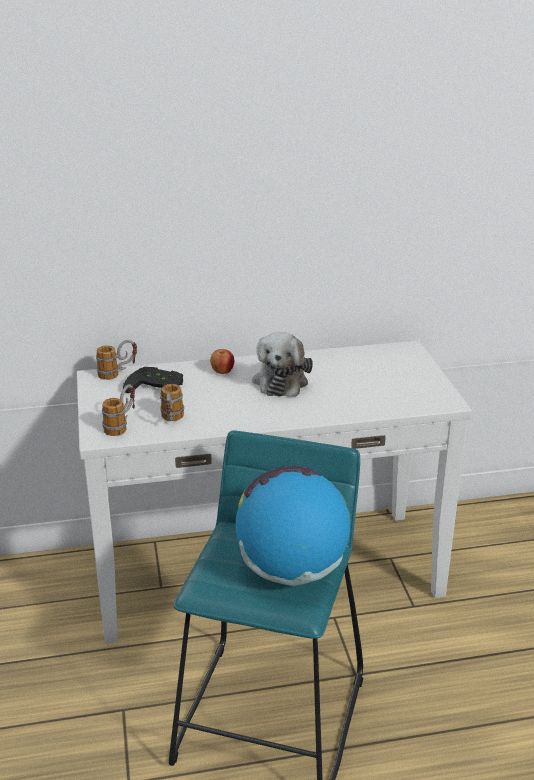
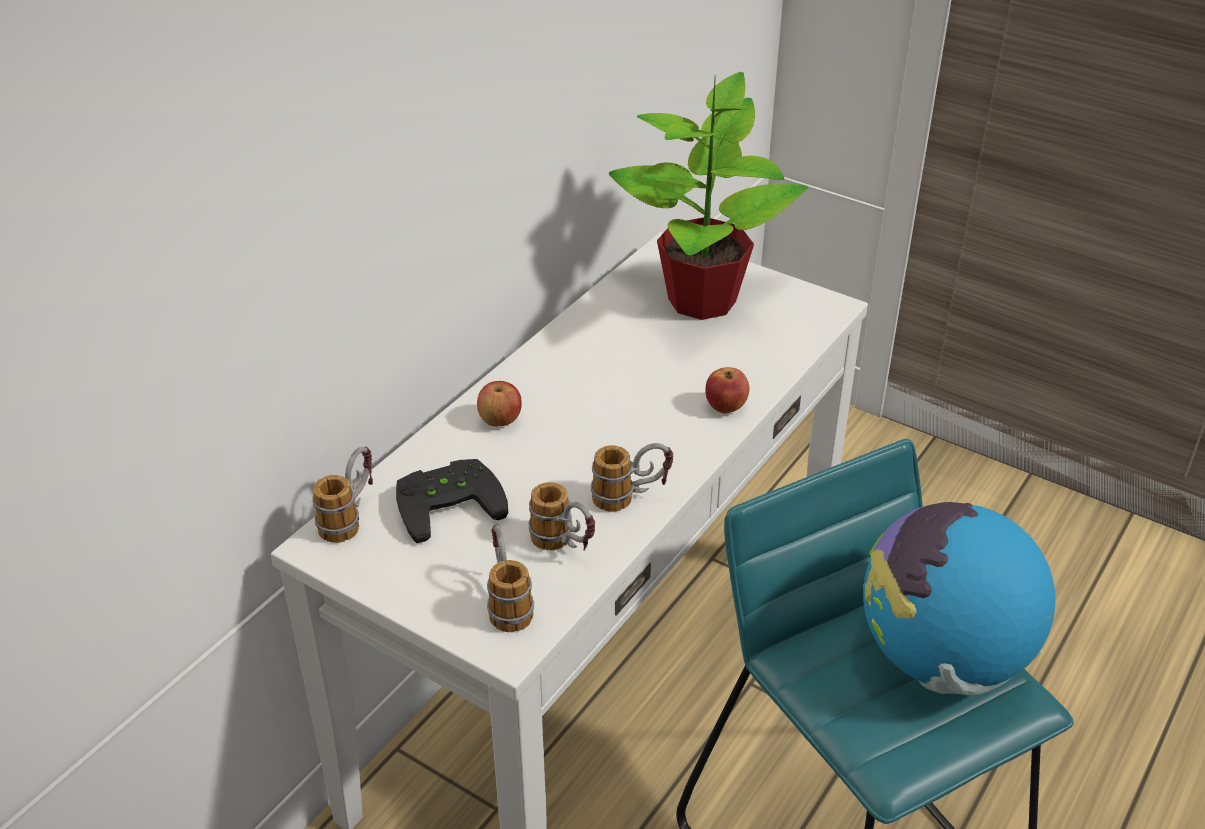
camera: 45 degrees left, 10 degrees up
plush toy [252,332,313,397] -> none
none -> mug [591,443,673,512]
none -> potted plant [609,72,808,320]
none -> apple [705,367,749,414]

